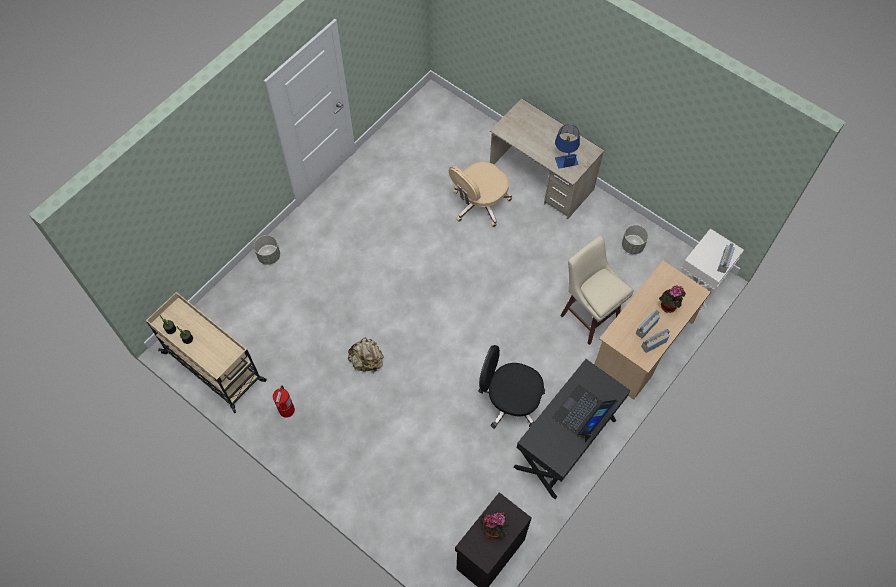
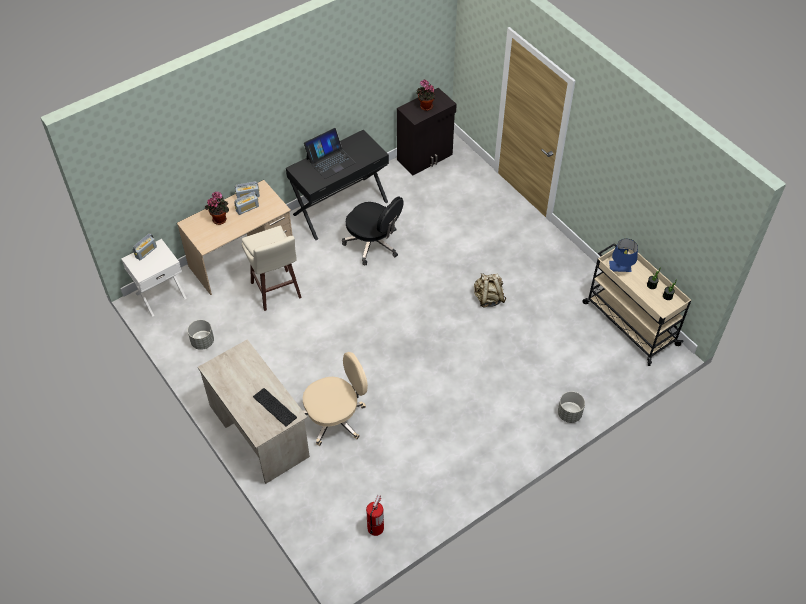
camera: 165 degrees left, 10 degrees down
fire extinguisher [273,385,295,418] -> fire extinguisher moved to [366,495,384,536]
blue table lamp [555,125,580,169] -> blue table lamp moved to [609,239,638,272]
none -> keyboard [253,388,297,427]

